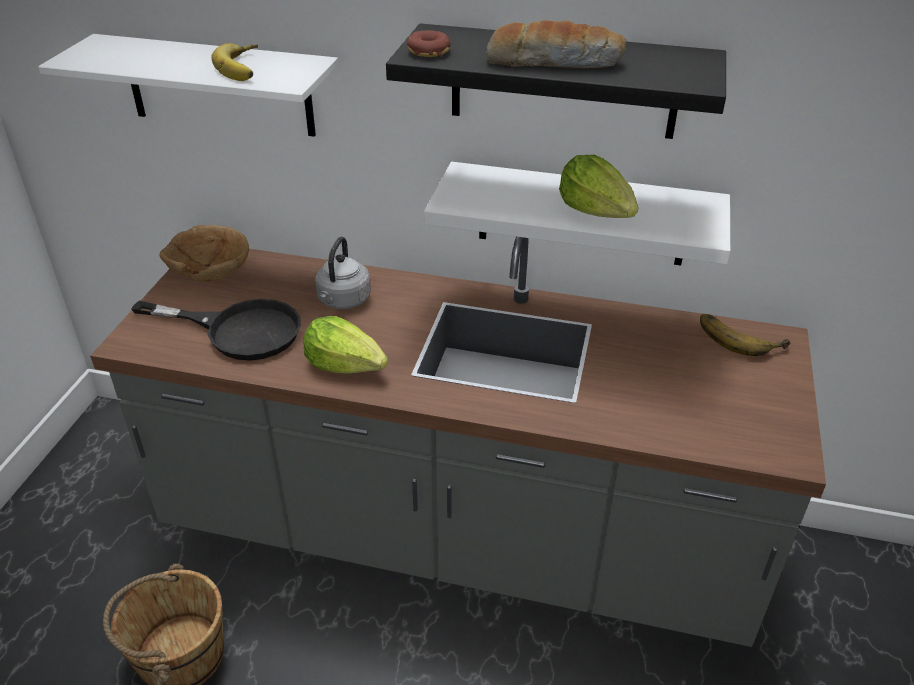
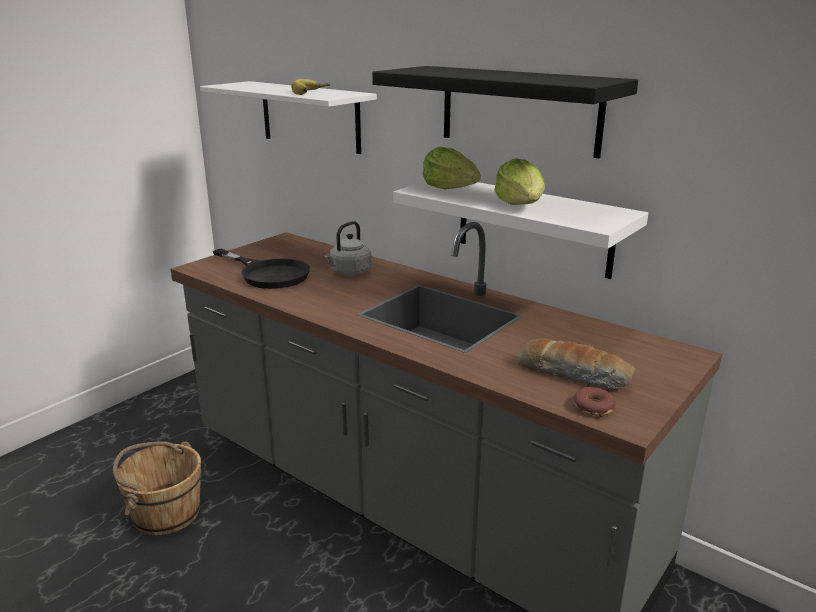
camera: 25 degrees right, 15 degrees down
brown bowl [159,225,249,282] -> none
lettuce [303,316,388,373] -> lettuce moved to [423,147,481,189]
donut [407,30,451,57] -> donut moved to [574,387,616,417]
bread [486,20,626,68] -> bread moved to [518,338,636,389]
banana [700,314,790,356] -> none

